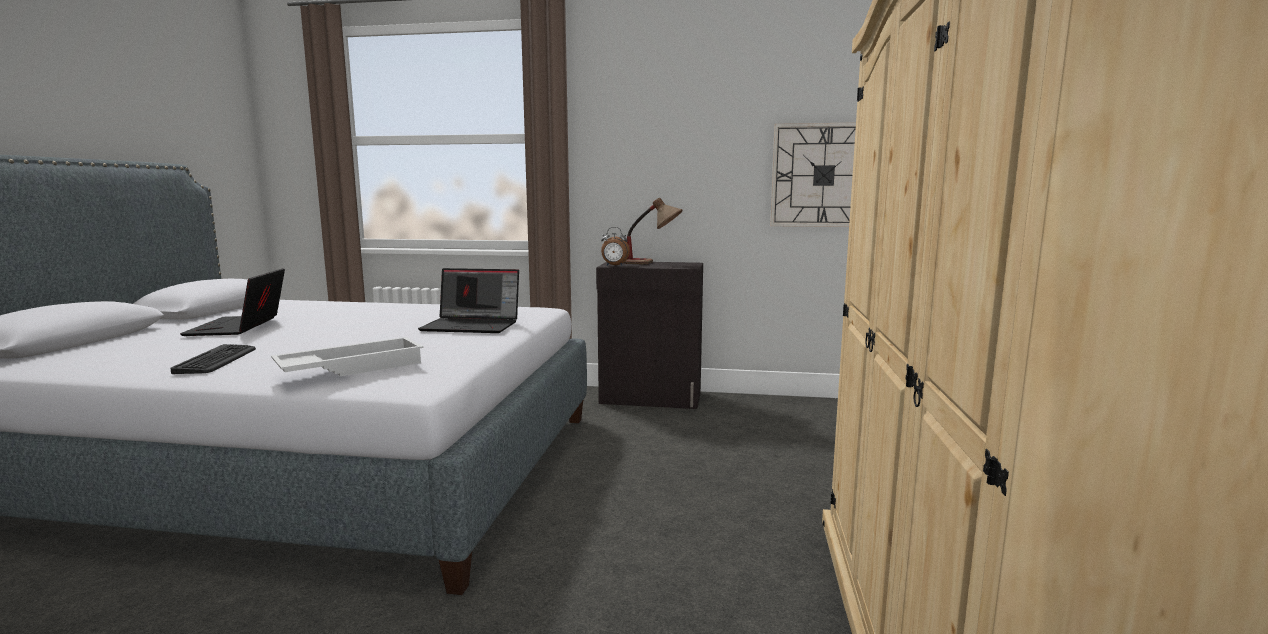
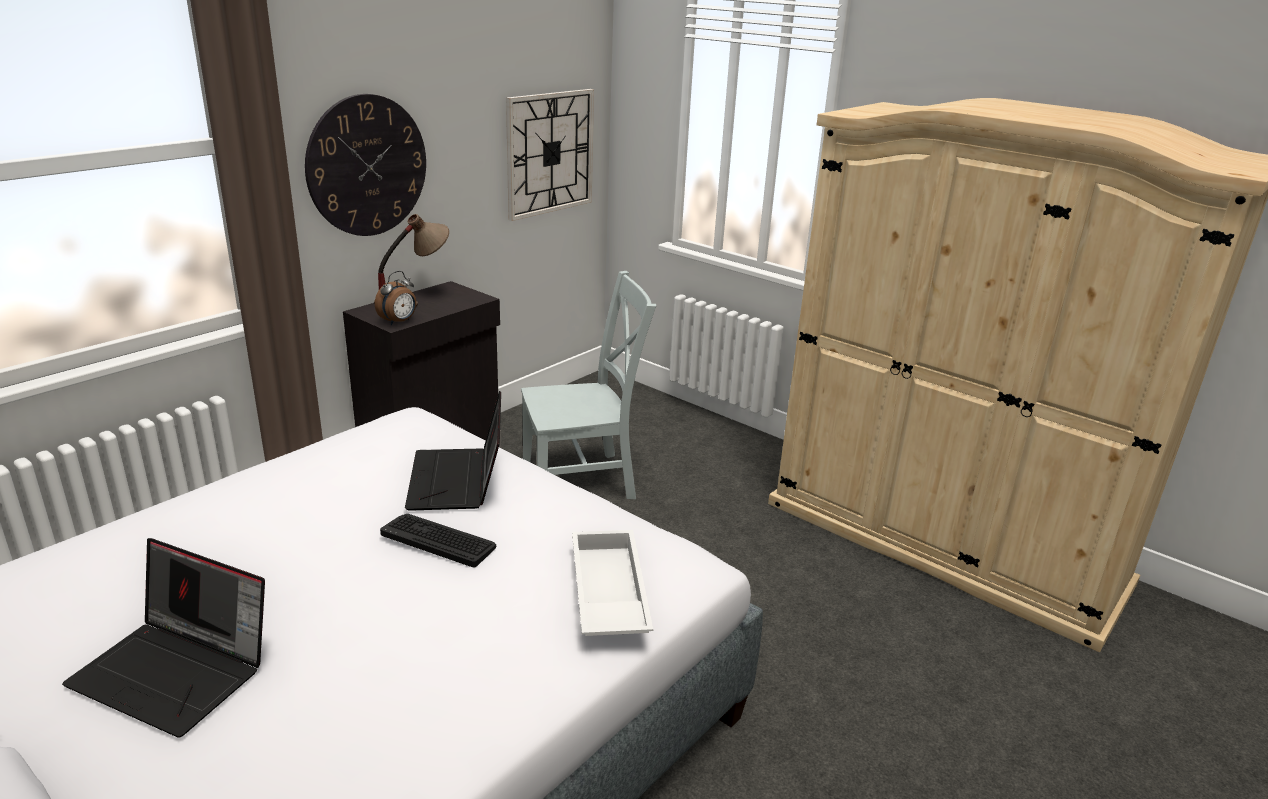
camera: 60 degrees left, 15 degrees up
keyboard [170,344,256,374] -> keyboard moved to [380,514,496,567]
laptop [418,268,519,333] -> laptop turned 135 degrees clockwise [405,391,501,511]
none -> wall clock [305,94,426,236]
none -> grey chair [521,271,656,499]

